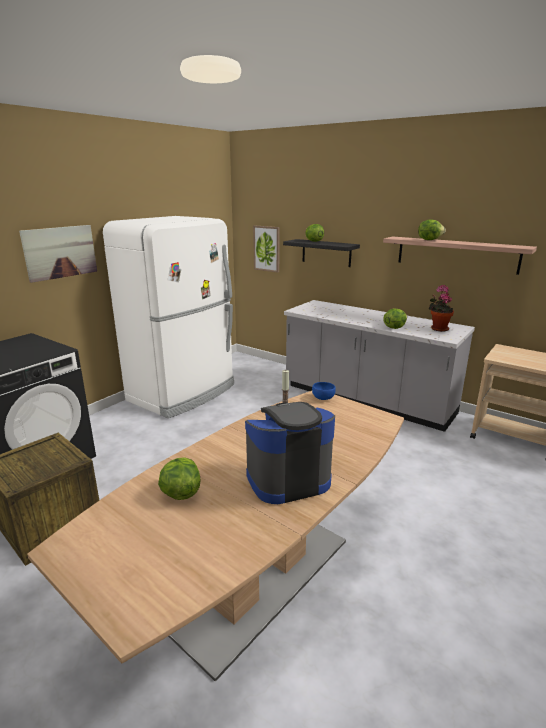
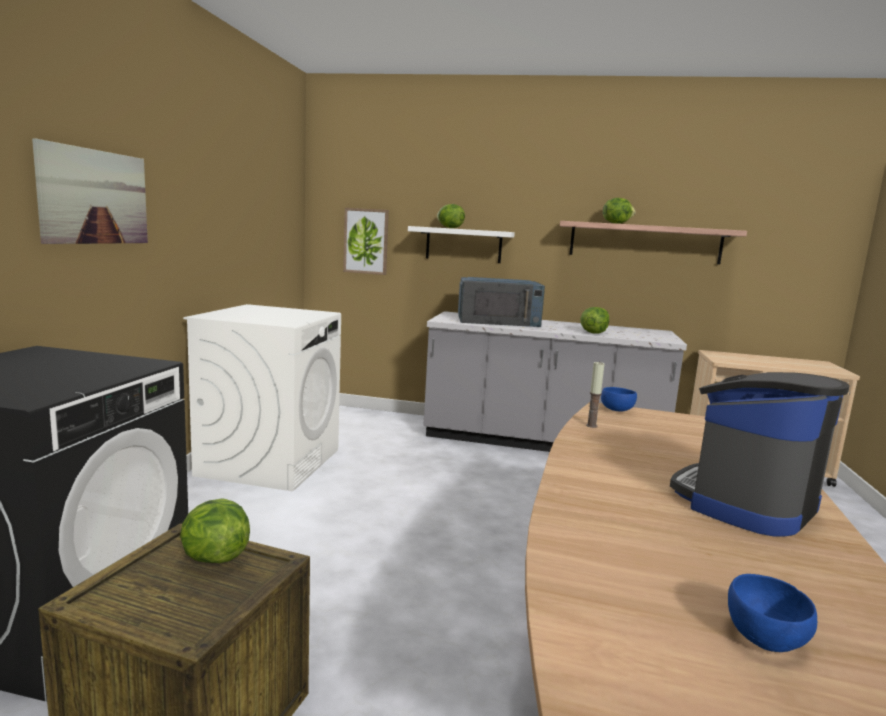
camera: 25 degrees left, 10 degrees down
white fridge [103,216,234,418] -> white washing machine [183,304,341,491]
lettuce [158,457,200,500] -> lettuce moved to [180,498,250,563]
black shelf [283,239,360,267] -> white shelf [408,226,515,263]
potted plant [429,285,454,332] -> none
none -> blue microwave [458,277,545,327]
none -> blue bowl [728,574,817,652]

